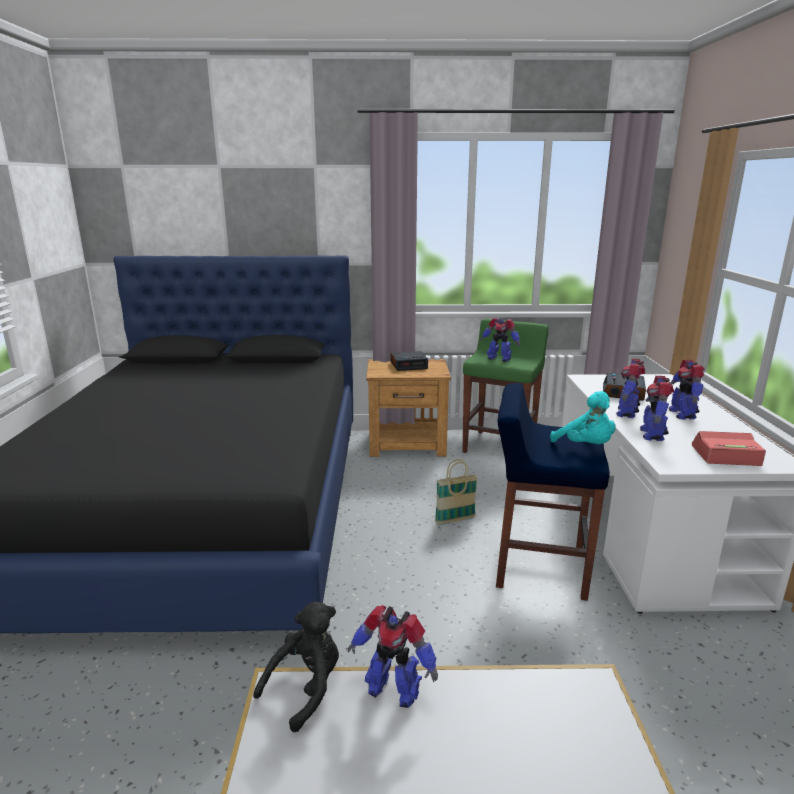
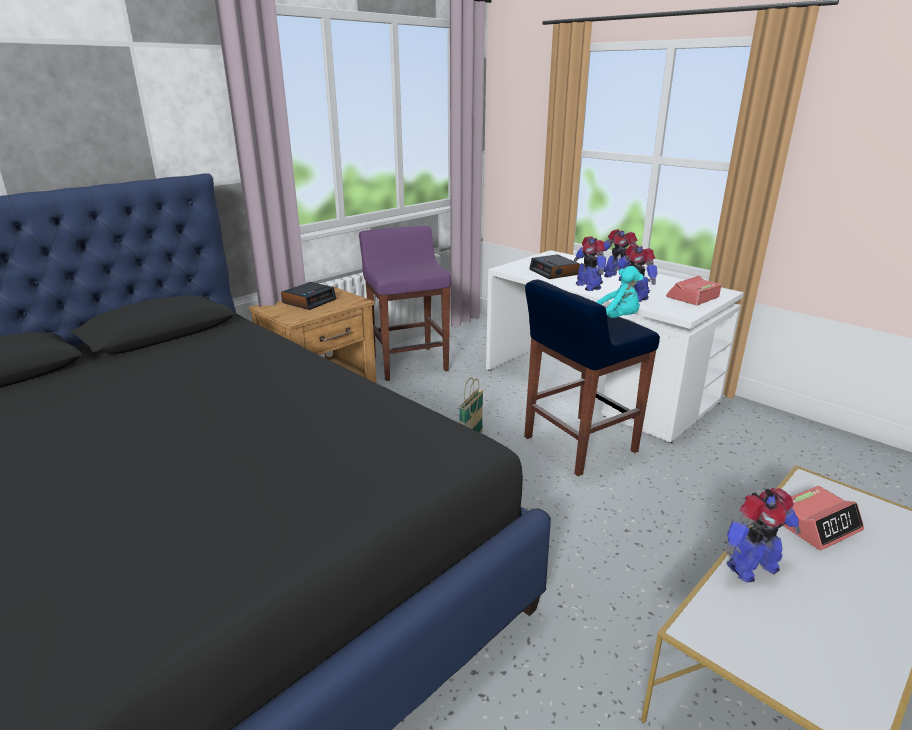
camera: 45 degrees left, 5 degrees up
black plush toy [253,602,339,732] -> none
green stool [462,319,549,453] -> purple stool [359,226,451,381]
toy robot [480,318,520,362] -> none
none -> alarm clock [783,486,864,550]

